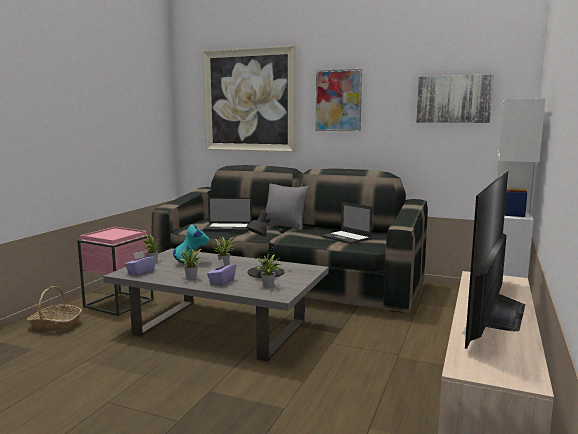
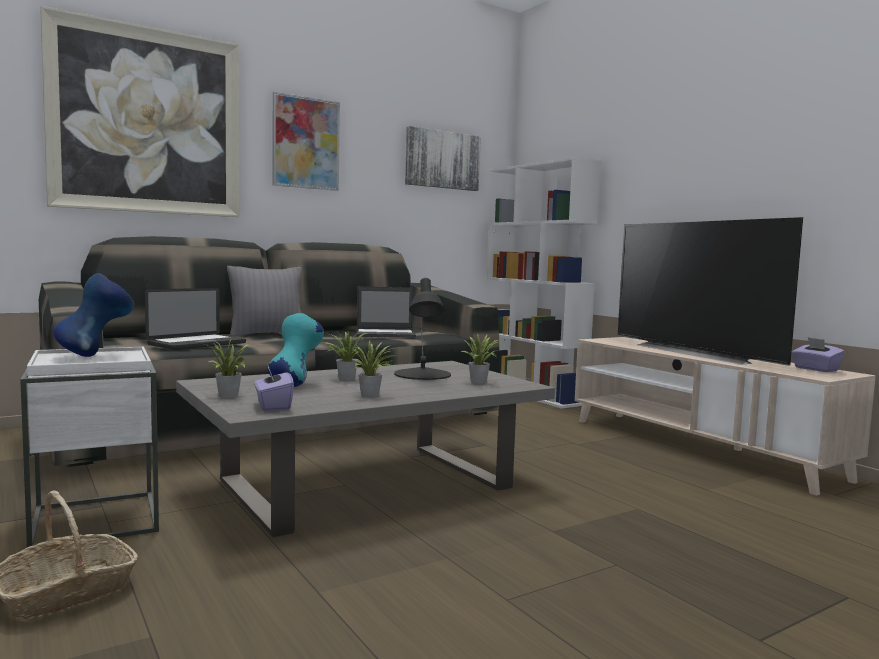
camera: 55 degrees left, 5 degrees down
pink side table [77,227,154,316] -> white side table [20,347,159,547]
purple tissue box [207,259,236,286] -> purple tissue box moved to [791,337,845,372]
none -> blue vase [53,273,134,357]

